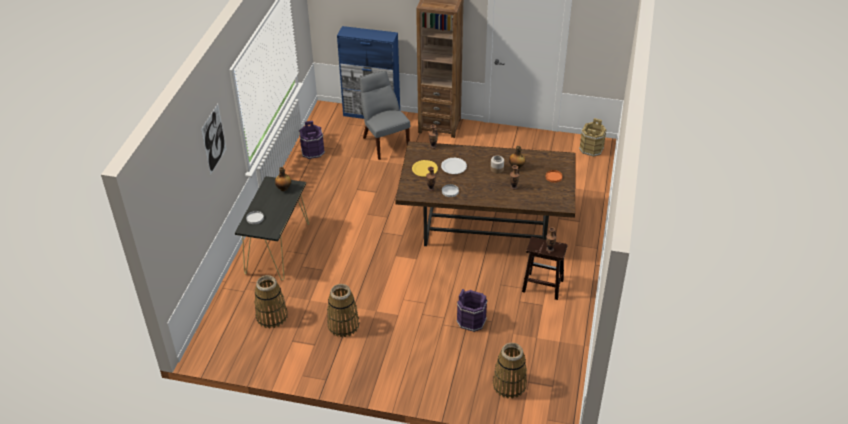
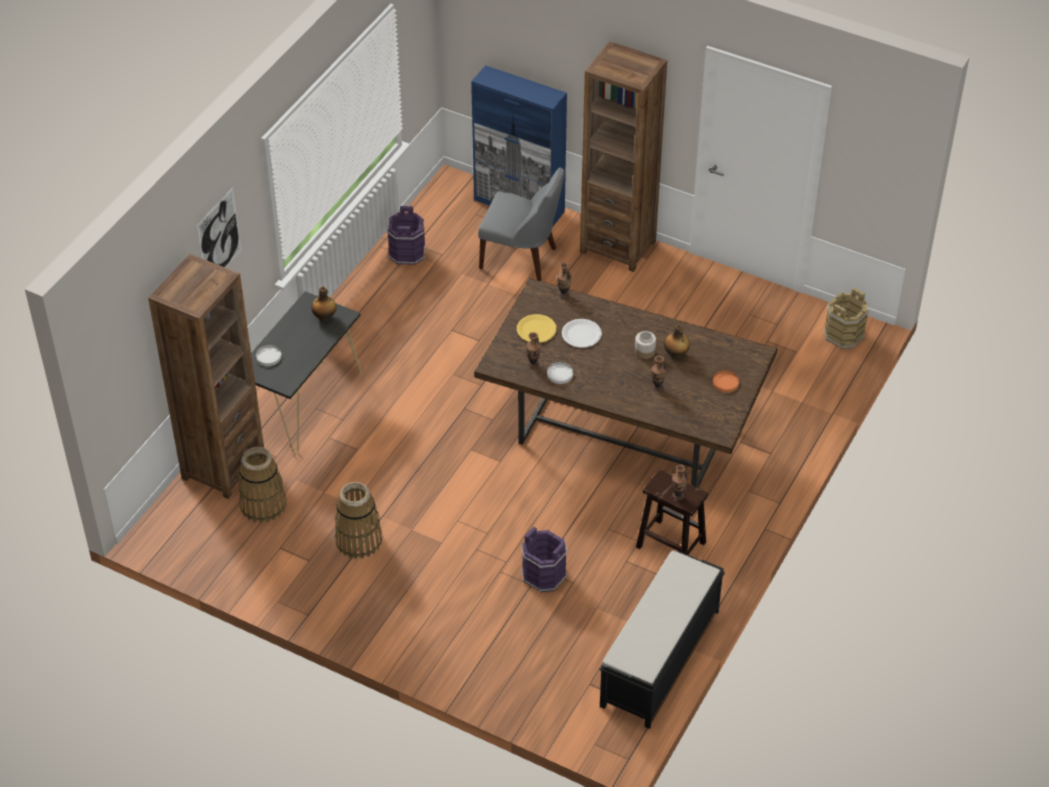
camera: 15 degrees right, 5 degrees up
grey chair [360,70,410,160] -> grey chair turned 120 degrees clockwise [478,167,565,281]
basket [493,343,527,399] -> none
none -> brown bookcase [148,254,264,499]
none -> black bench [599,550,725,729]

